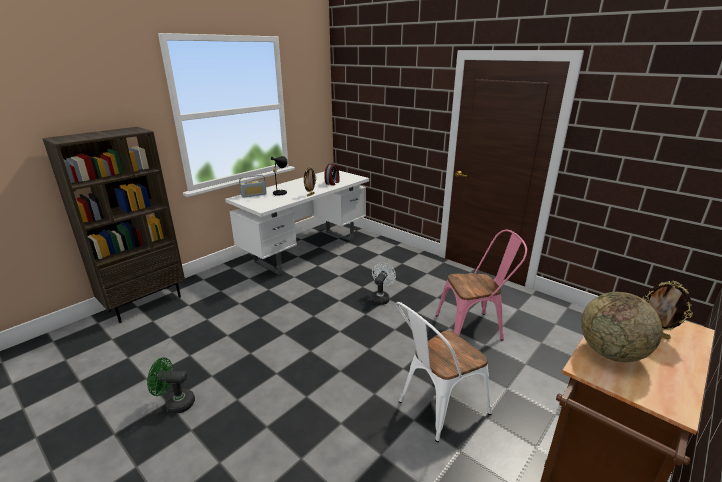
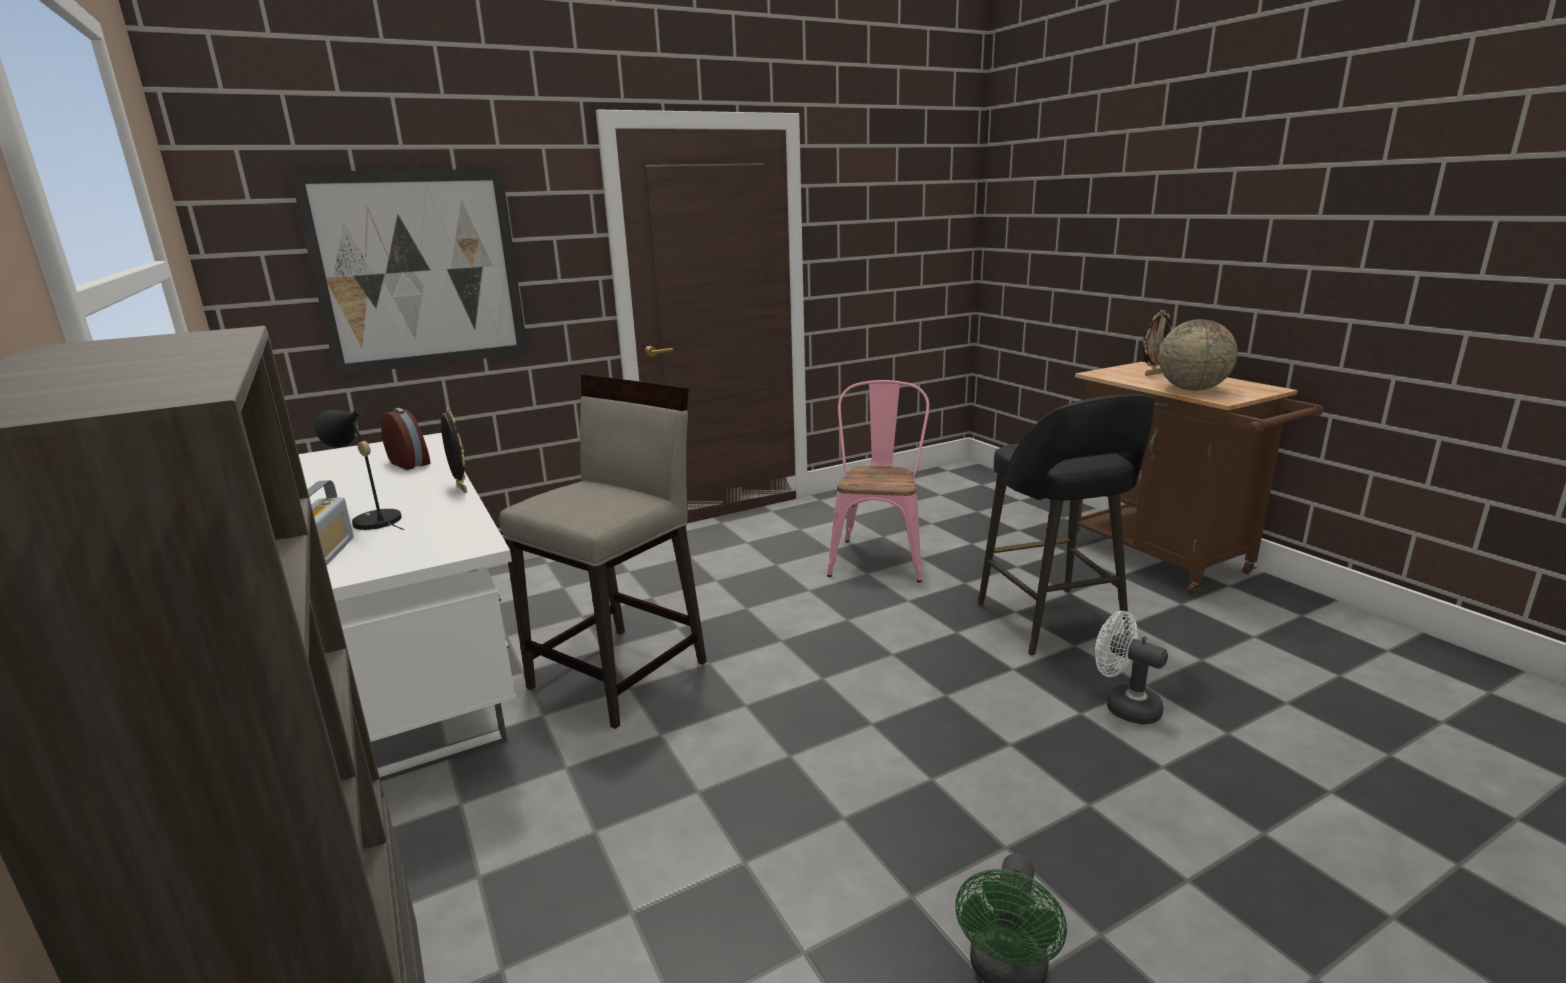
camera: 70 degrees left, 5 degrees down
white fan [371,263,396,305] -> white fan moved to [1095,611,1168,724]
white chair [396,302,492,442] -> black stool [978,394,1155,655]
none -> picture [290,169,528,375]
none -> beige stool [500,375,707,729]

